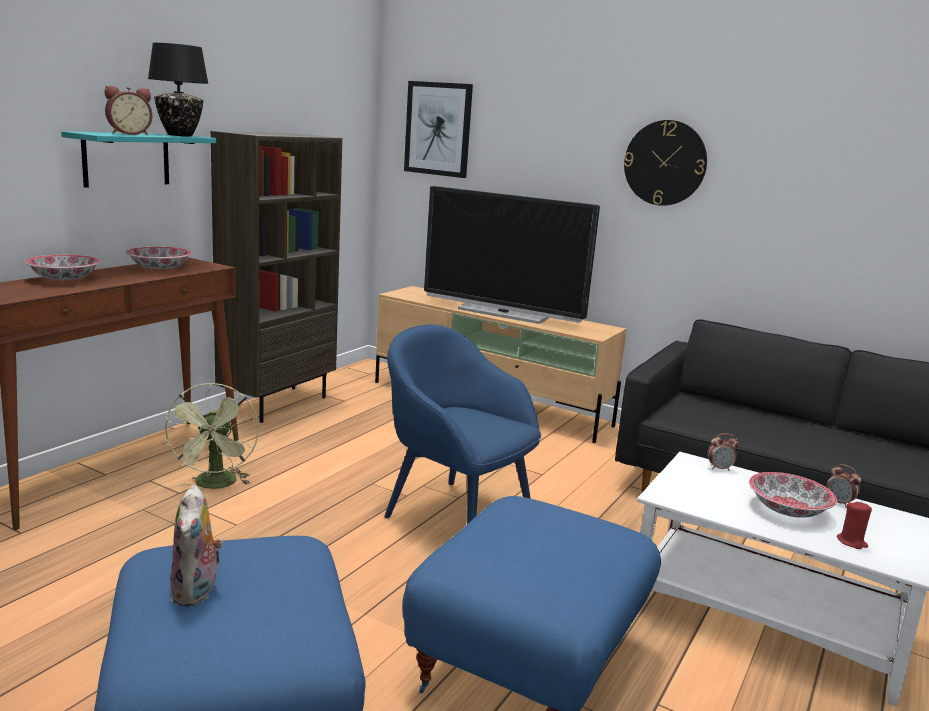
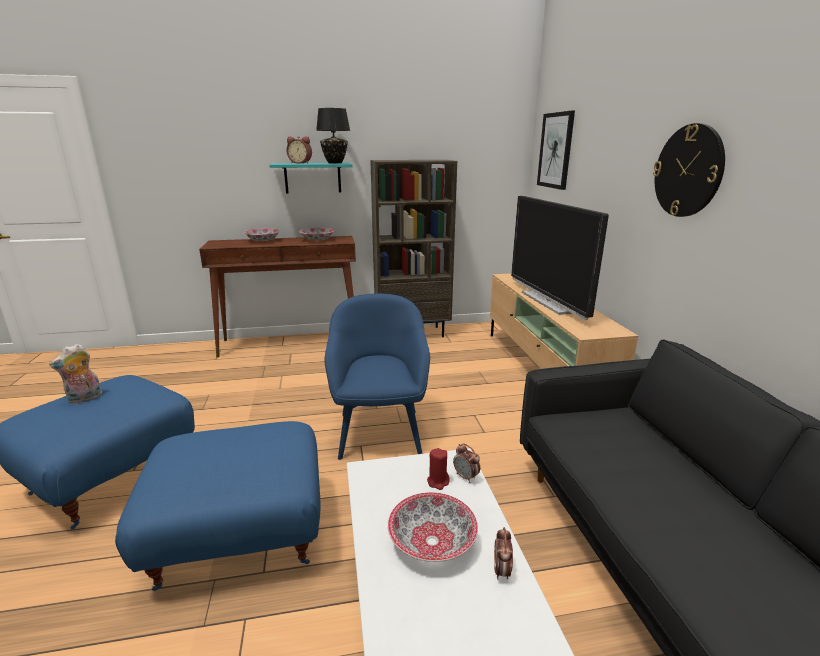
camera: 50 degrees right, 5 degrees up
green fan [164,383,259,489] -> none
red candle [837,501,872,549] -> red candle moved to [427,448,449,490]

